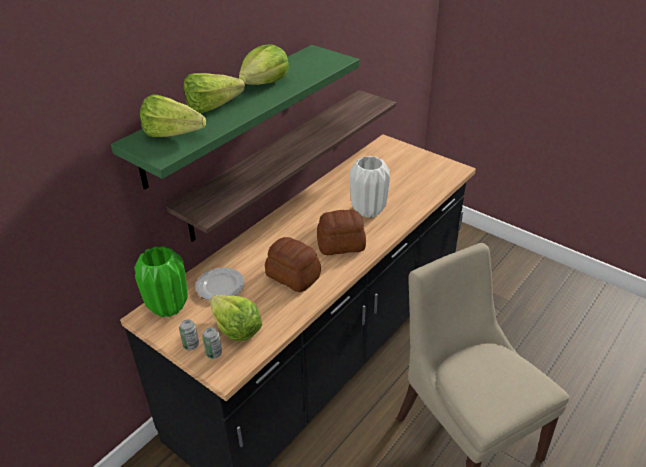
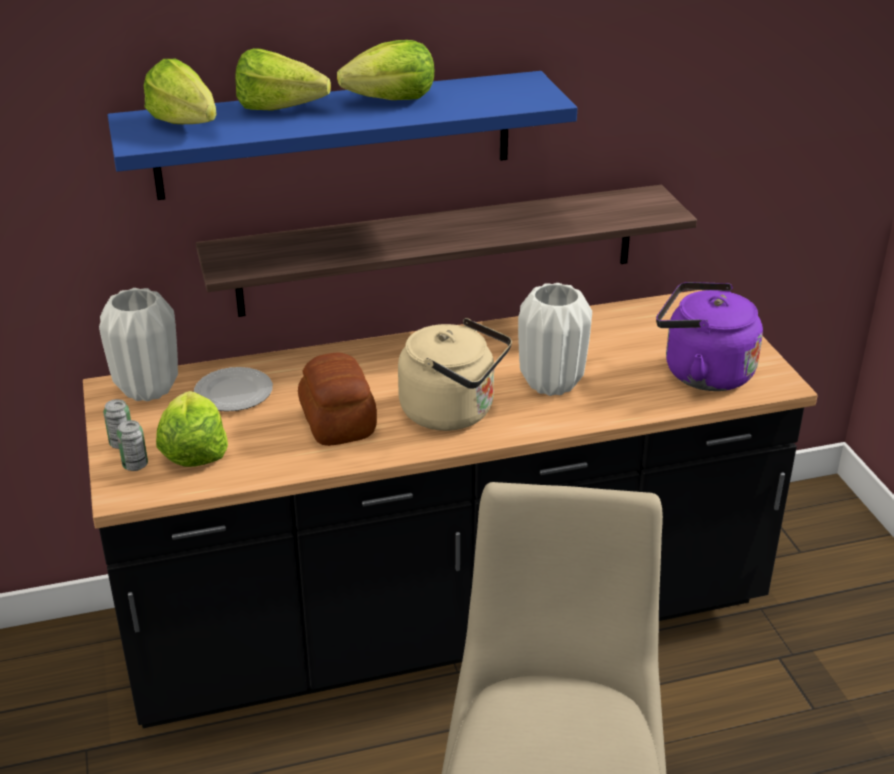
camera: 35 degrees right, 5 degrees down
green shelf [111,45,359,189] -> blue shelf [108,71,577,200]
green vase [134,246,188,317] -> white vase [99,288,178,401]
bread [317,209,366,255] -> beige kettle [398,318,512,431]
none -> purple kettle [656,282,763,391]

